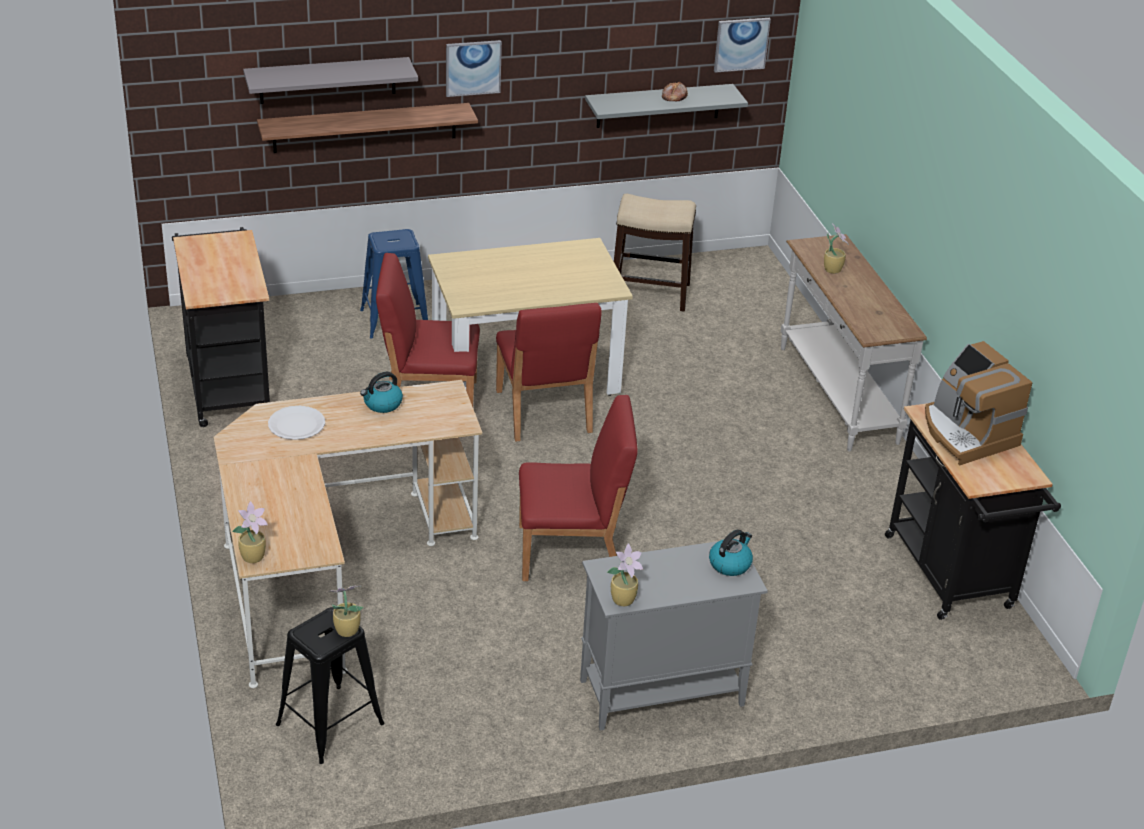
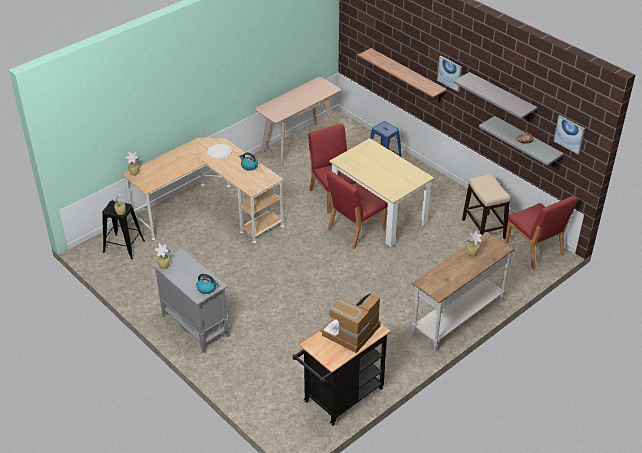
camera: 65 degrees right, 5 degrees up
black cart [172,227,270,427] -> beige console table [255,77,341,166]
grey shelf [243,57,418,104] -> grey shelf moved to [453,72,537,121]
red chair [519,395,638,581] -> red chair moved to [505,196,578,269]

